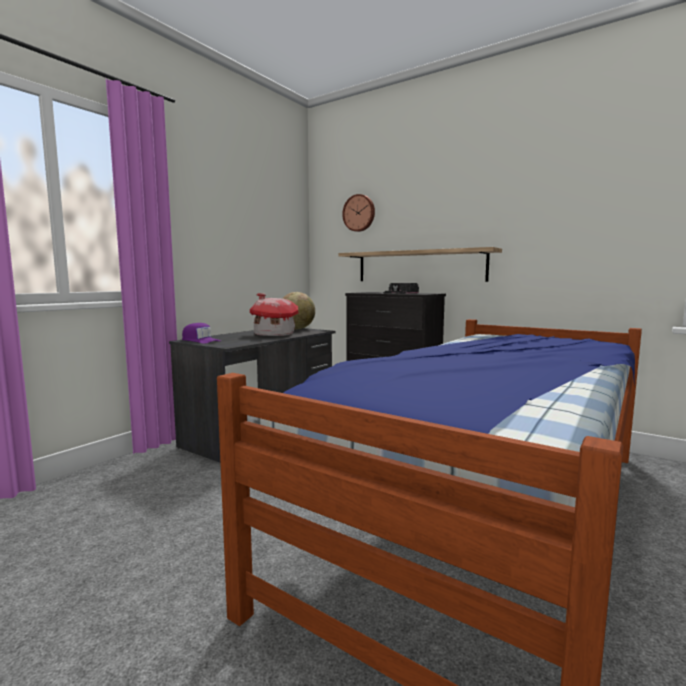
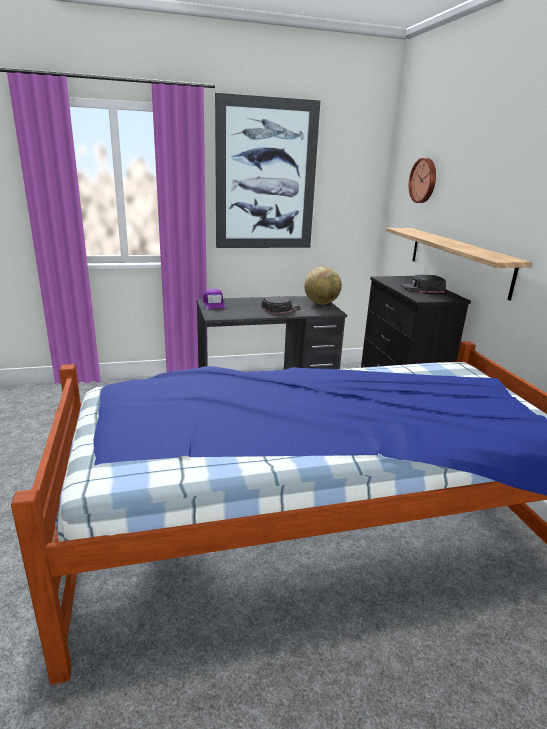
camera: 40 degrees right, 15 degrees up
toy house [250,293,298,336] -> black cap [262,296,300,314]
none -> picture [215,93,320,248]

